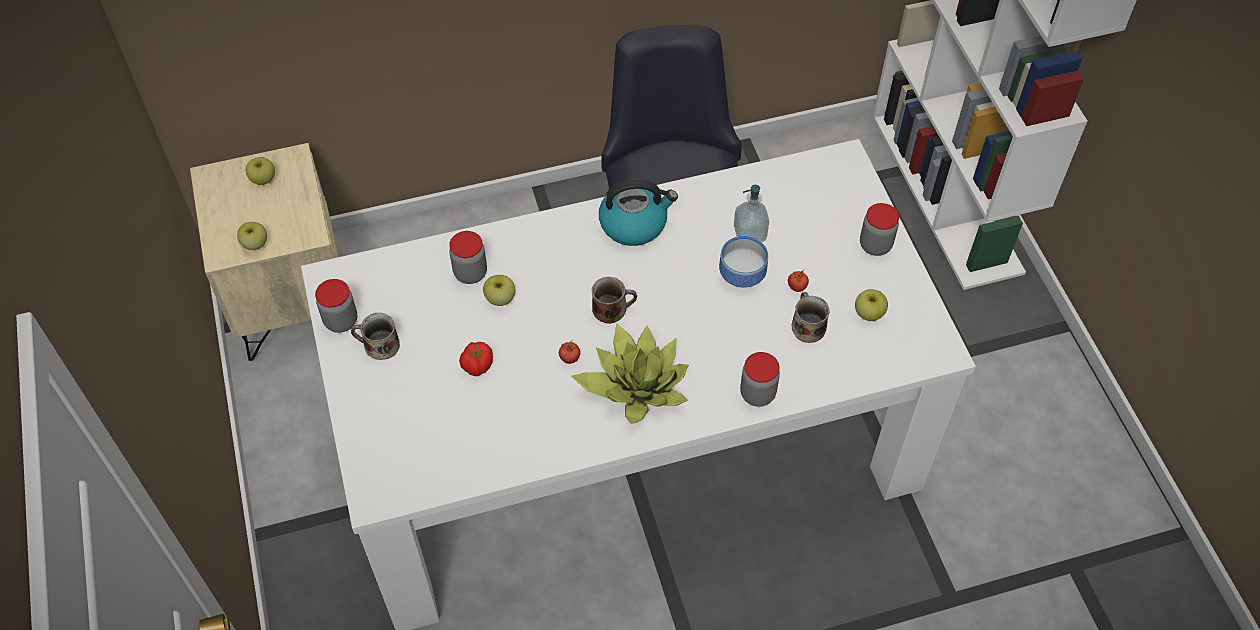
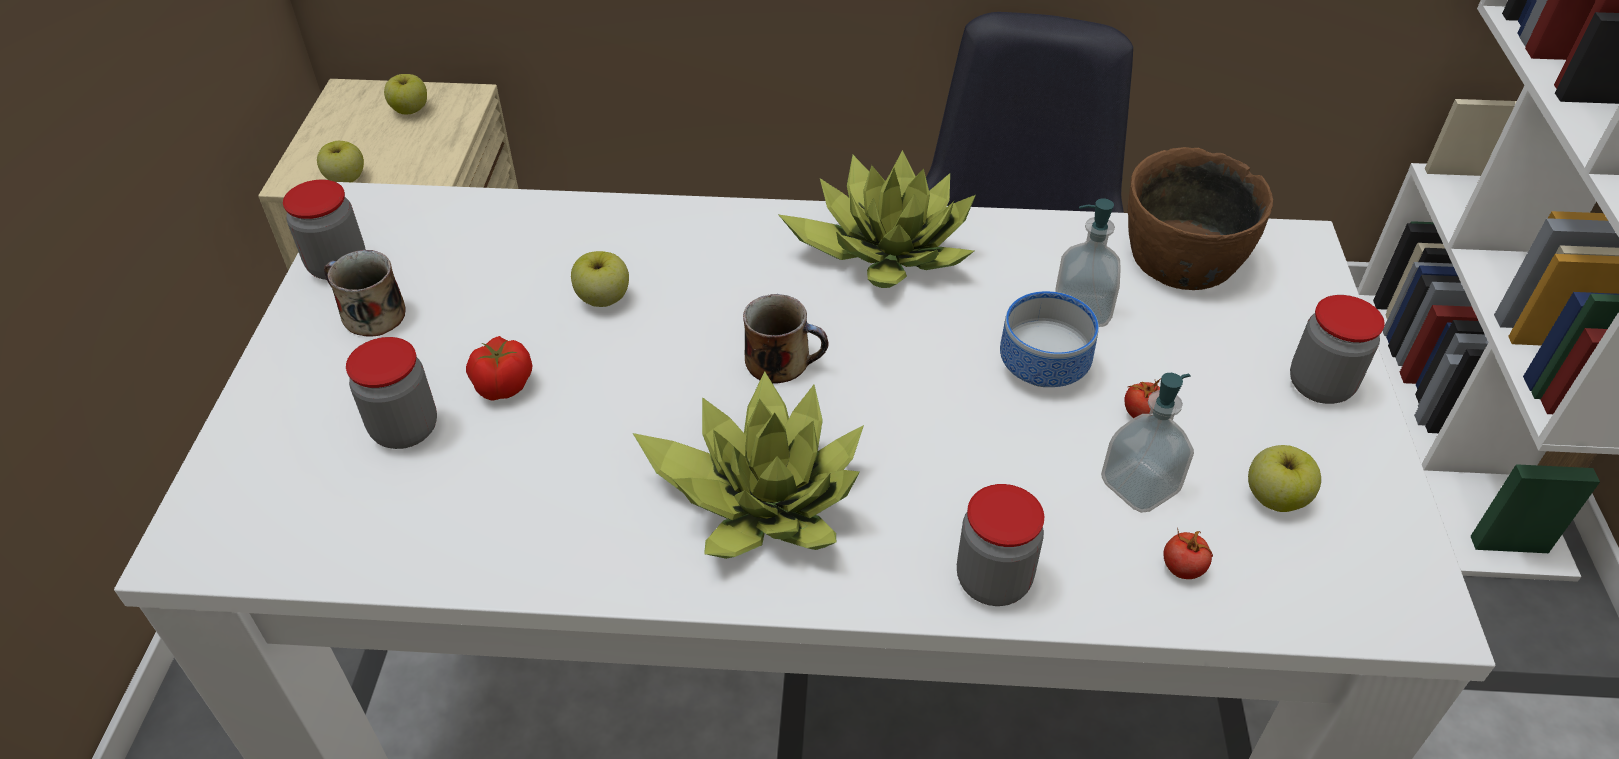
camera: 20 degrees right, 10 degrees down
jar [449,231,487,284] -> jar moved to [346,337,437,449]
tomato [559,340,580,364] -> tomato moved to [1163,528,1213,579]
kettle [599,179,678,246] -> potted plant [778,150,976,288]
mug [792,292,830,343] -> soap dispenser [1101,373,1194,513]
none -> brown bowl [1128,147,1273,290]

